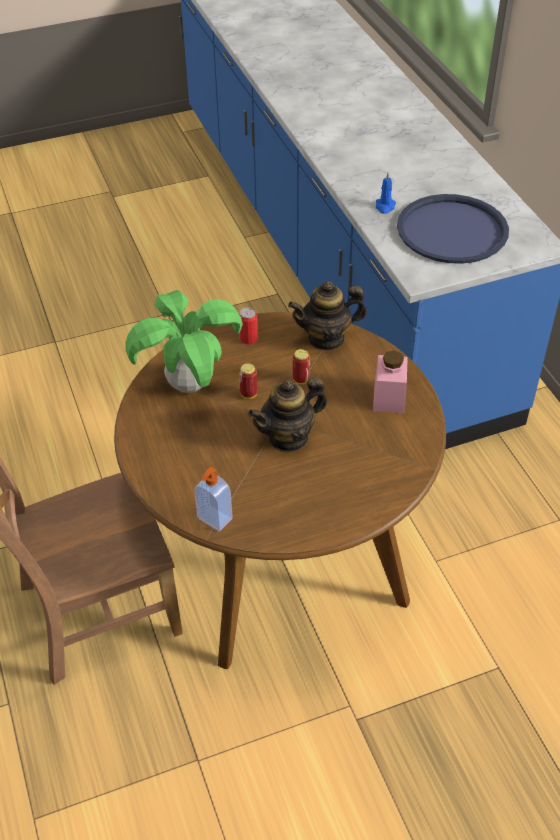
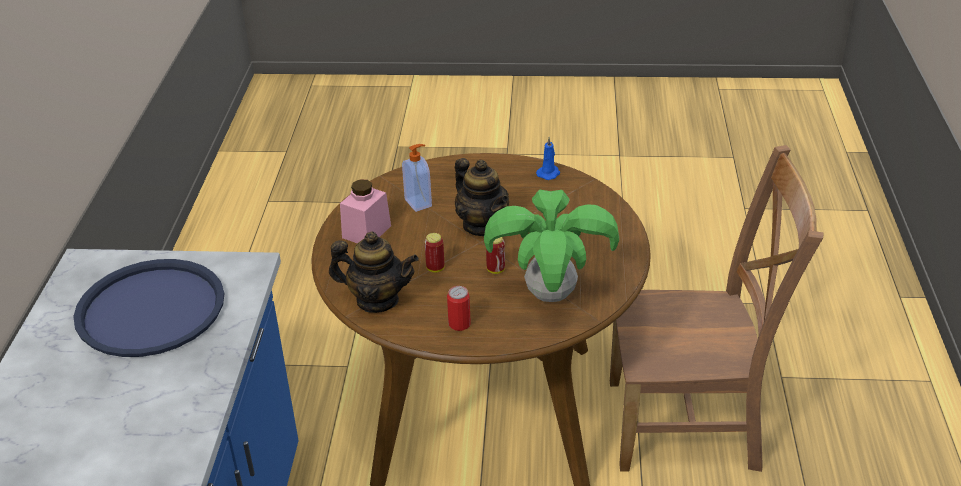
camera: 155 degrees left, 10 degrees down
soap dispenser [194,467,233,532] -> soap dispenser moved to [402,144,432,212]
teapot [248,377,327,453] -> teapot turned 60 degrees clockwise [455,158,509,236]
blue candle [376,173,396,214] -> blue candle moved to [536,137,560,180]

